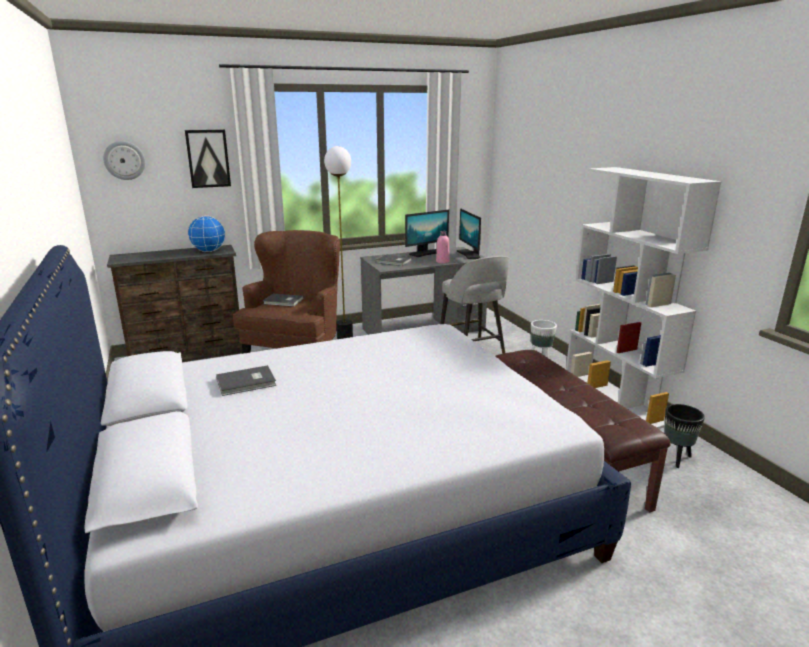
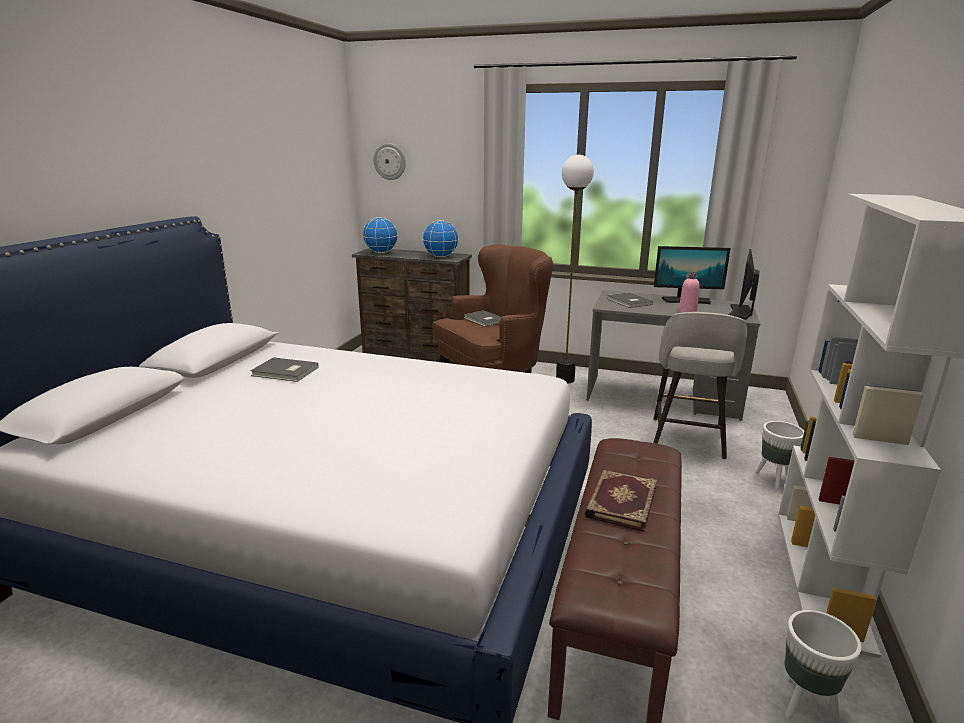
camera: 40 degrees right, 0 degrees up
picture [185,130,231,188] -> none
black planter [664,404,705,468] -> white planter [785,610,862,720]
none -> globe [363,217,398,253]
none -> book [585,469,657,532]

